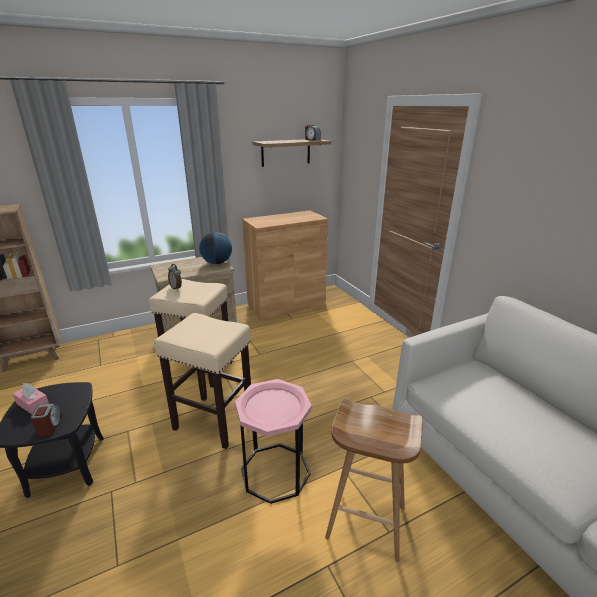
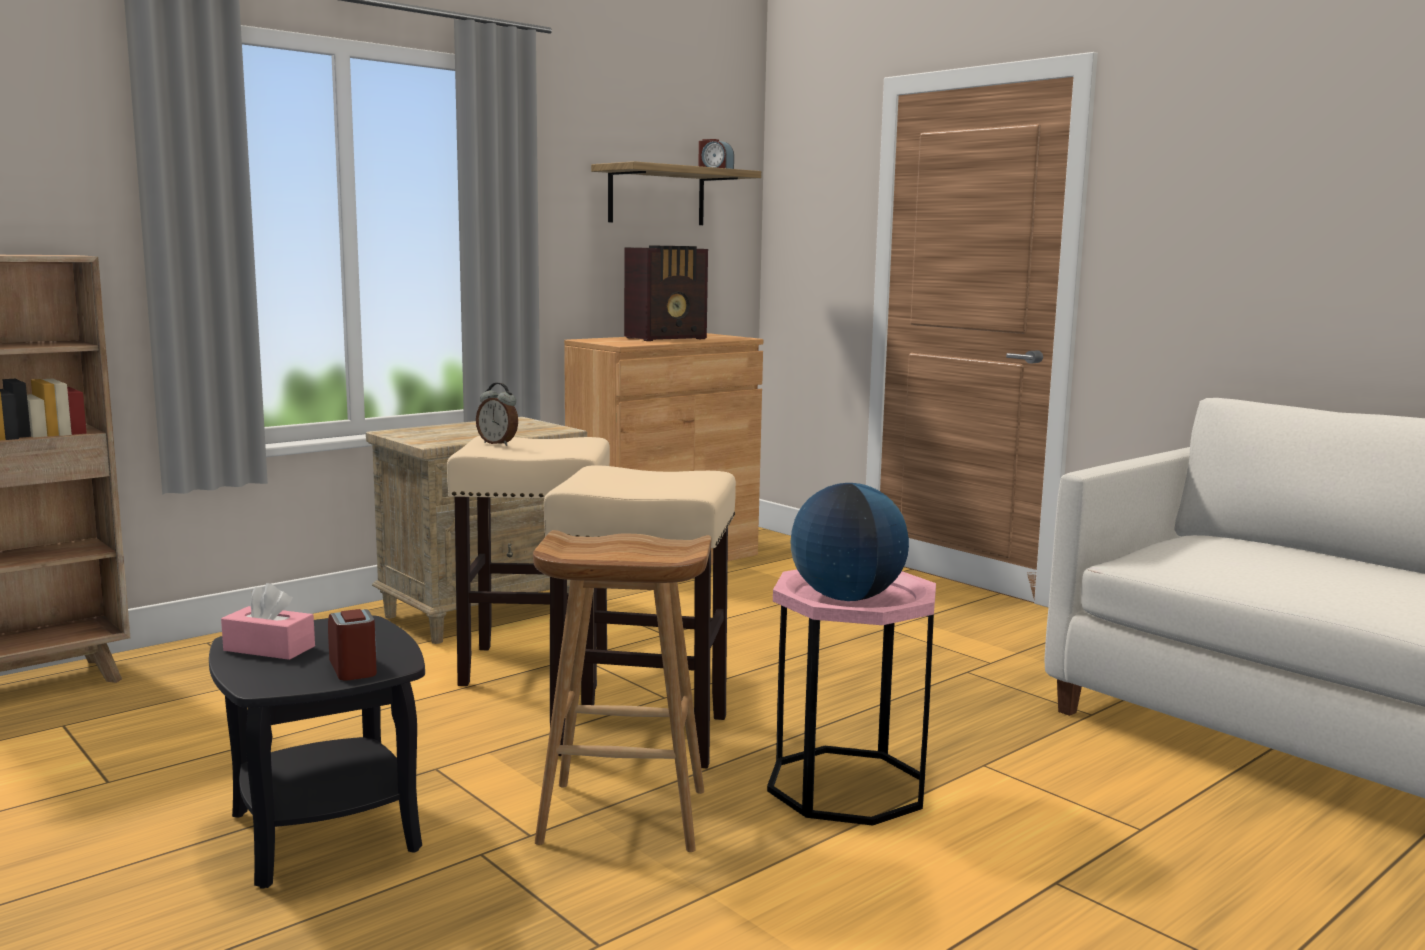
camera: 15 degrees left, 15 degrees down
globe [199,232,232,264] -> globe moved to [790,483,909,601]
brown stool [325,399,423,562] -> brown stool moved to [533,530,711,852]
none -> radio [624,245,708,341]

